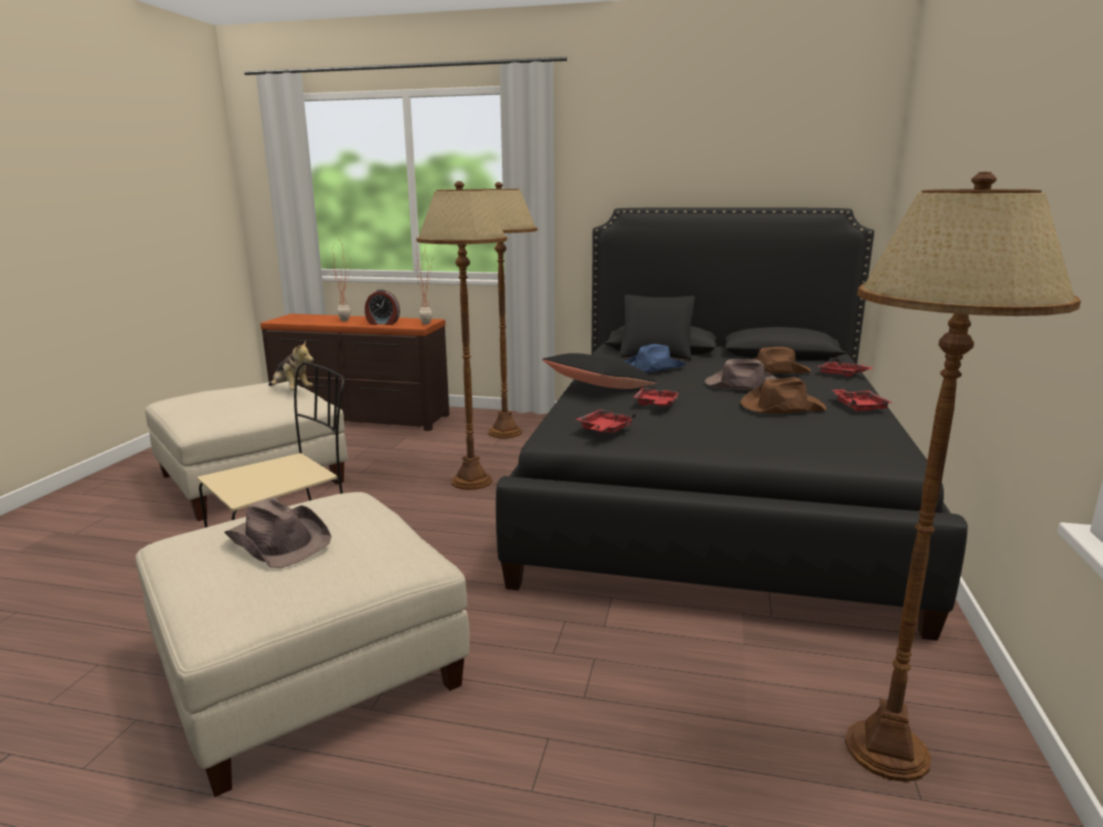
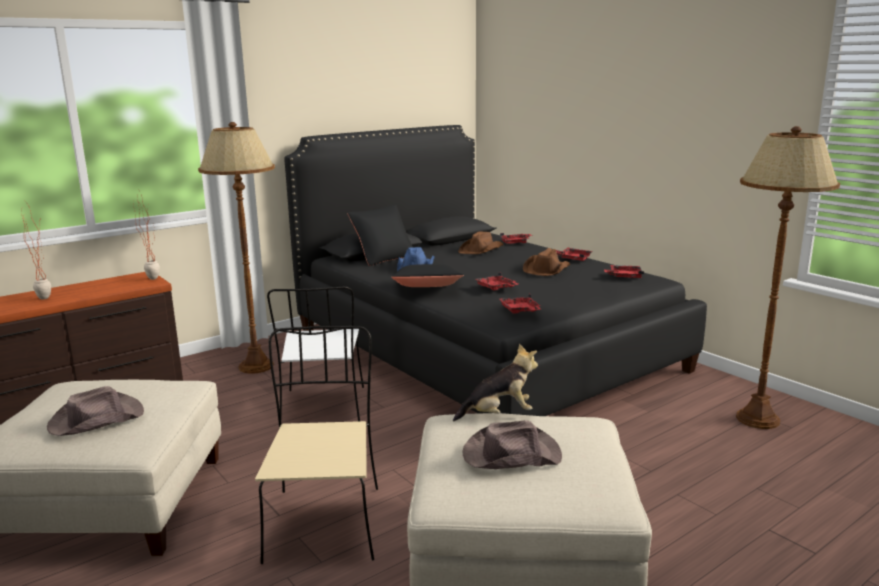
camera: 50 degrees left, 0 degrees up
plush toy [268,340,314,390] -> plush toy moved to [453,344,538,421]
alarm clock [365,289,400,325] -> none
brown floor lamp [416,181,507,490] -> white chair [267,287,364,421]
brown hat [705,359,777,390] -> brown hat moved to [47,386,144,436]
none -> red tray [604,265,644,278]

